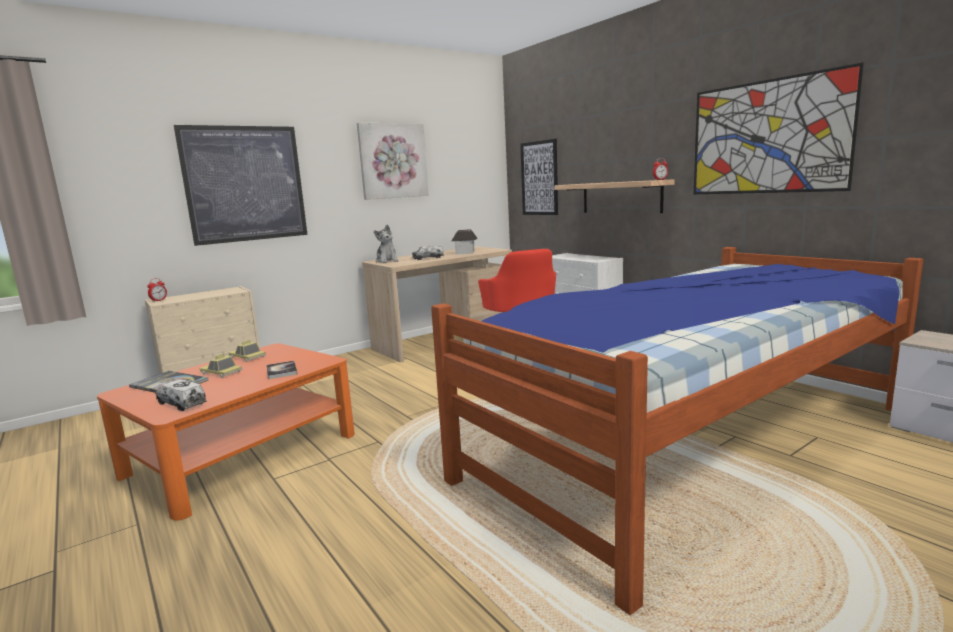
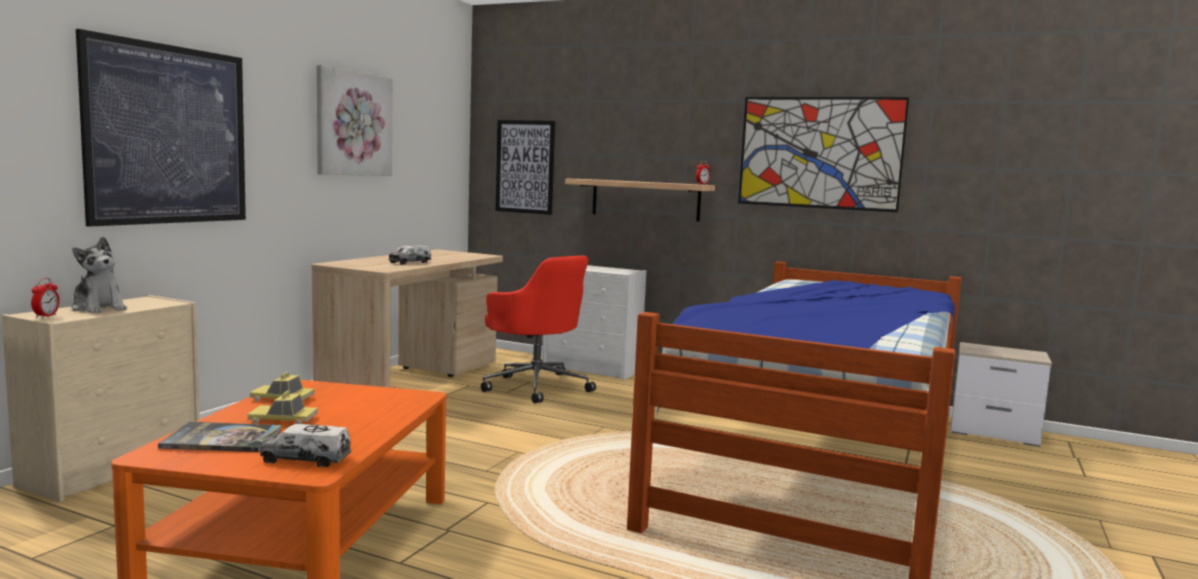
camera: 30 degrees left, 5 degrees down
book [266,361,297,379] -> none
plush toy [374,225,399,263] -> plush toy moved to [71,237,127,313]
toy house [452,229,478,254] -> none

